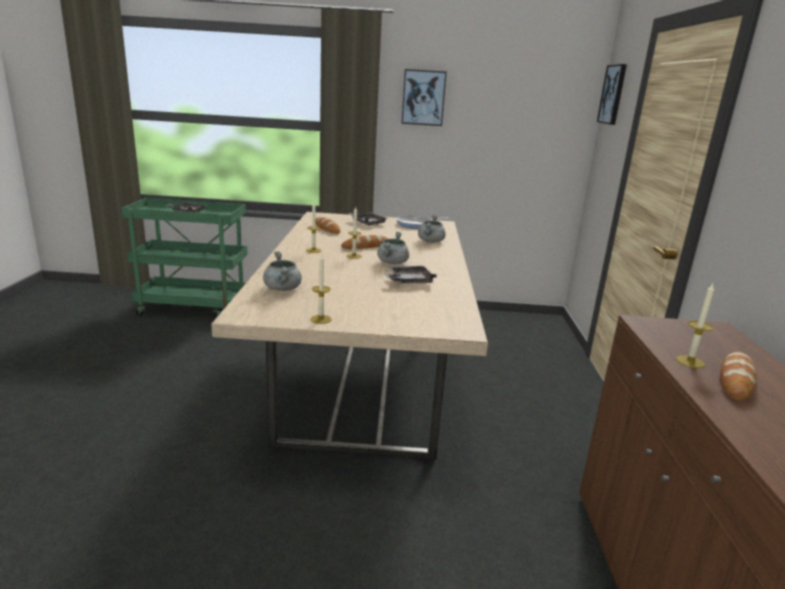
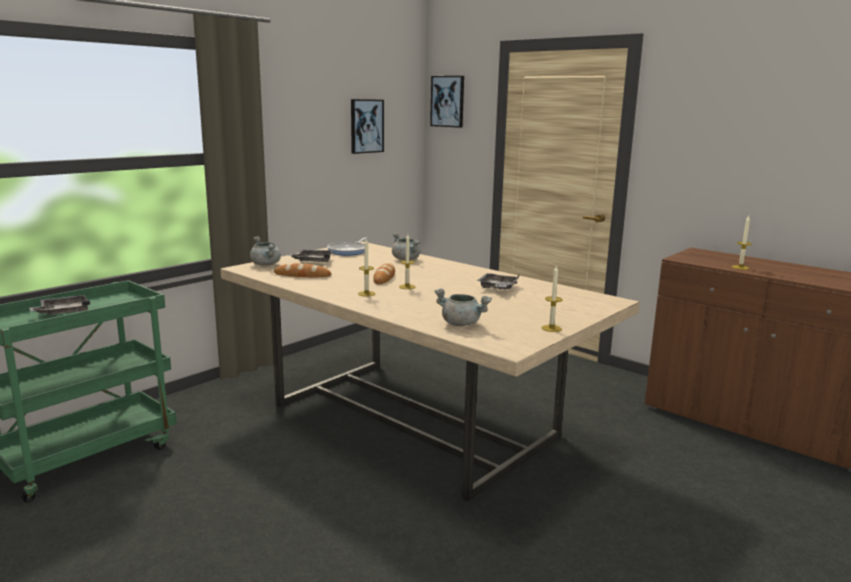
camera: 50 degrees left, 5 degrees down
grey cooking pot [377,232,409,264] -> grey cooking pot moved to [250,236,281,265]
picture [402,69,447,126] -> picture moved to [351,99,384,154]
bread [720,352,756,401] -> none

